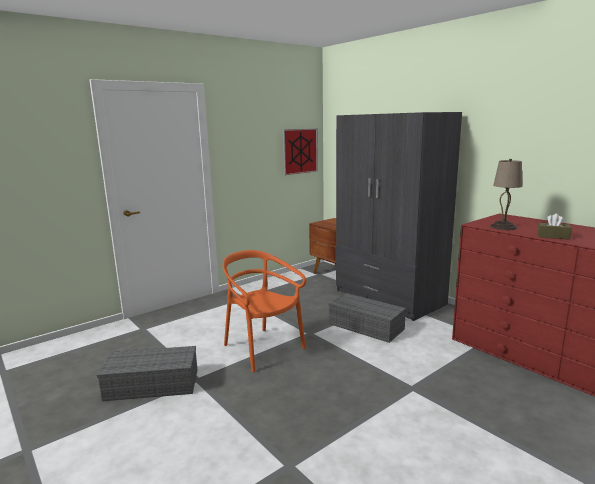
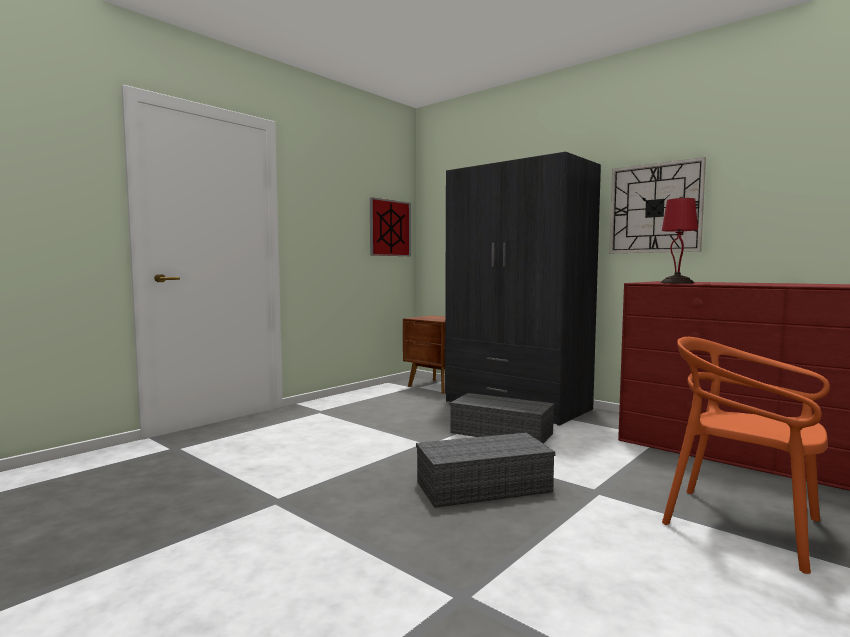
camera: 10 degrees left, 10 degrees down
grey storage box [97,346,197,401] -> grey storage box moved to [416,433,556,508]
orange chair [223,250,306,372] -> orange chair moved to [662,337,830,574]
beige table lamp [490,159,523,230] -> red table lamp [660,196,698,284]
brown tissue box [537,214,572,240] -> none
none -> wall clock [609,157,706,253]

